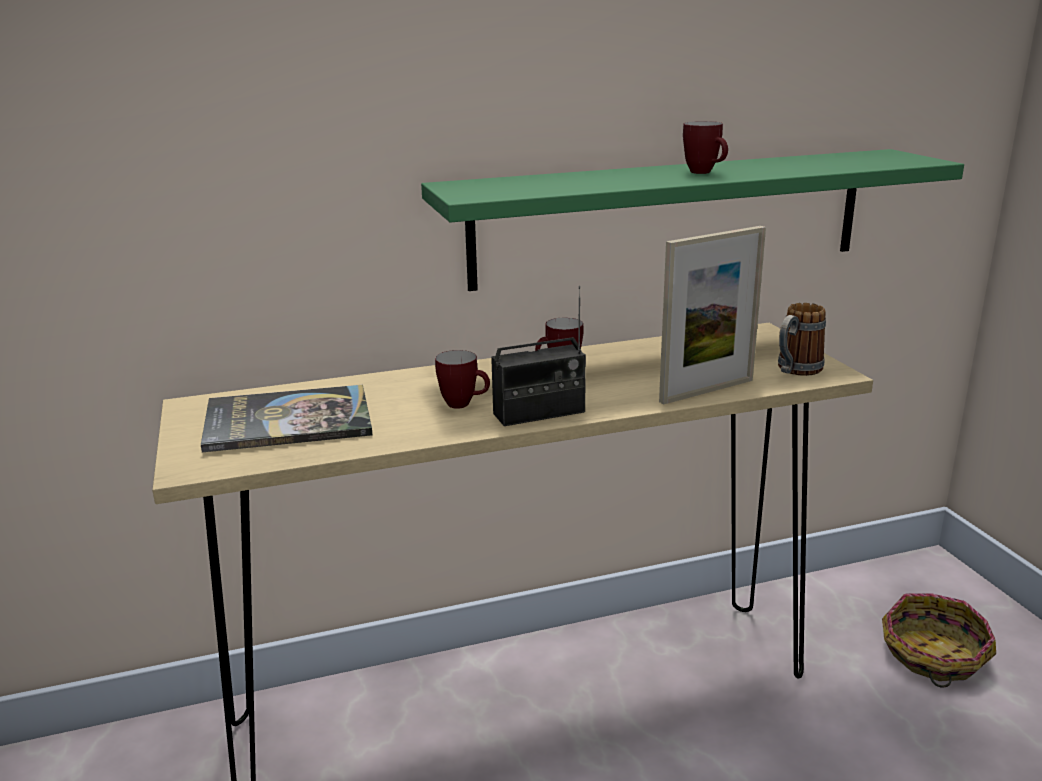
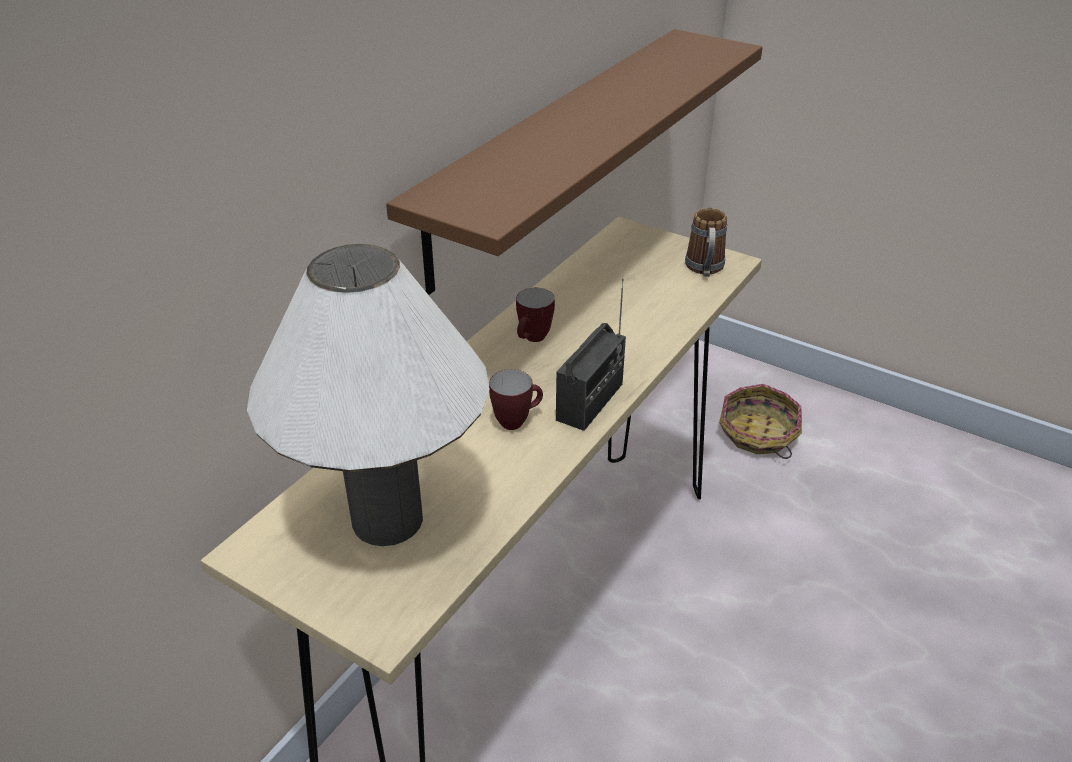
camera: 40 degrees left, 15 degrees up
book [201,385,372,452] -> white table lamp [247,244,489,546]
green shelf [421,149,964,291] -> brown shelf [386,29,763,295]
picture frame [659,226,766,404] -> none
mug [683,121,728,174] -> none

